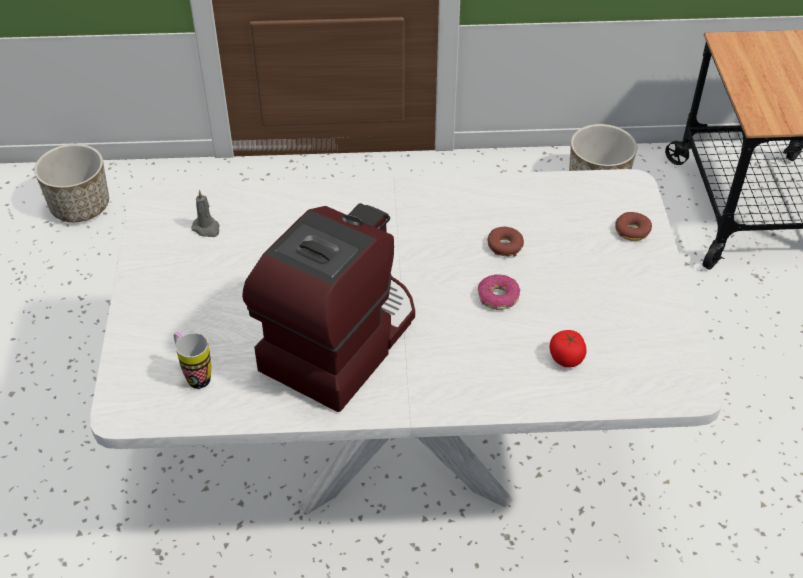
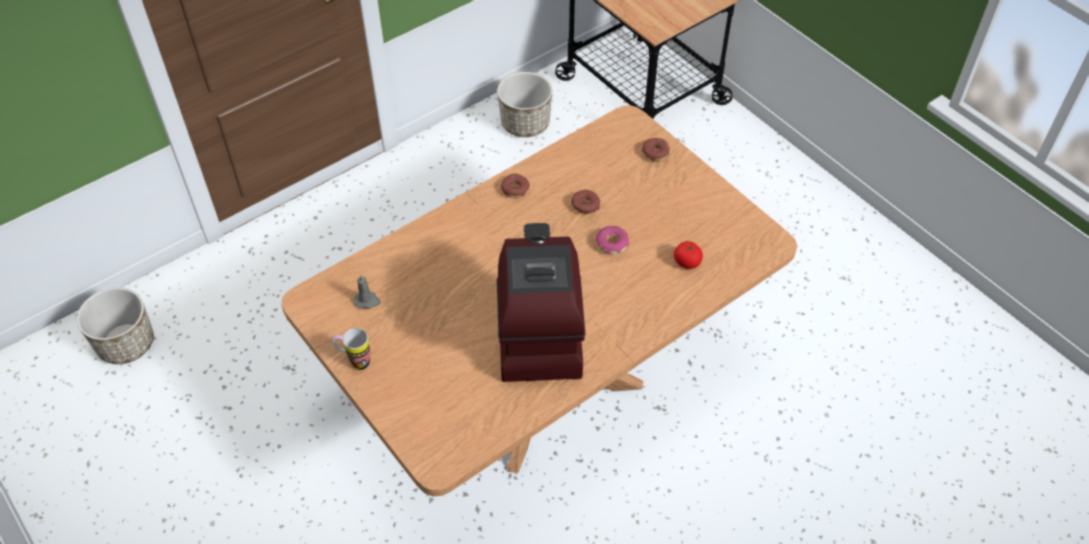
camera: 35 degrees left, 5 degrees up
white dining table [90,169,724,514] -> brown dining table [282,105,797,497]
mug [174,332,211,389] -> mug moved to [332,328,370,370]
none -> donut [501,173,530,198]

